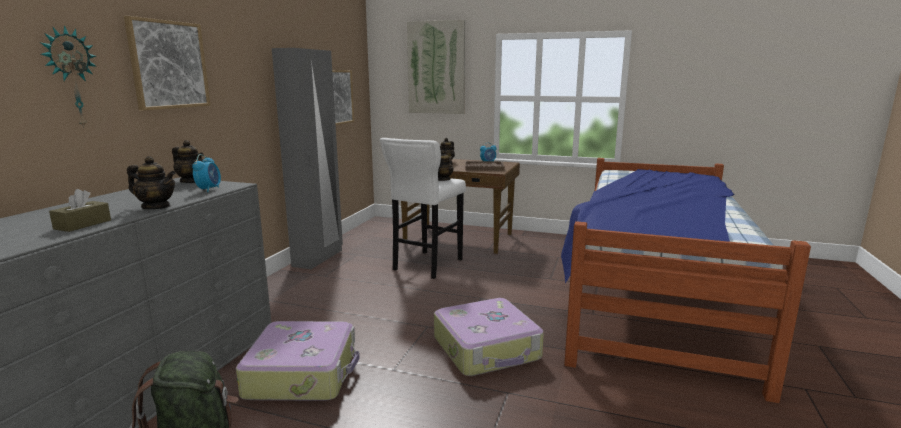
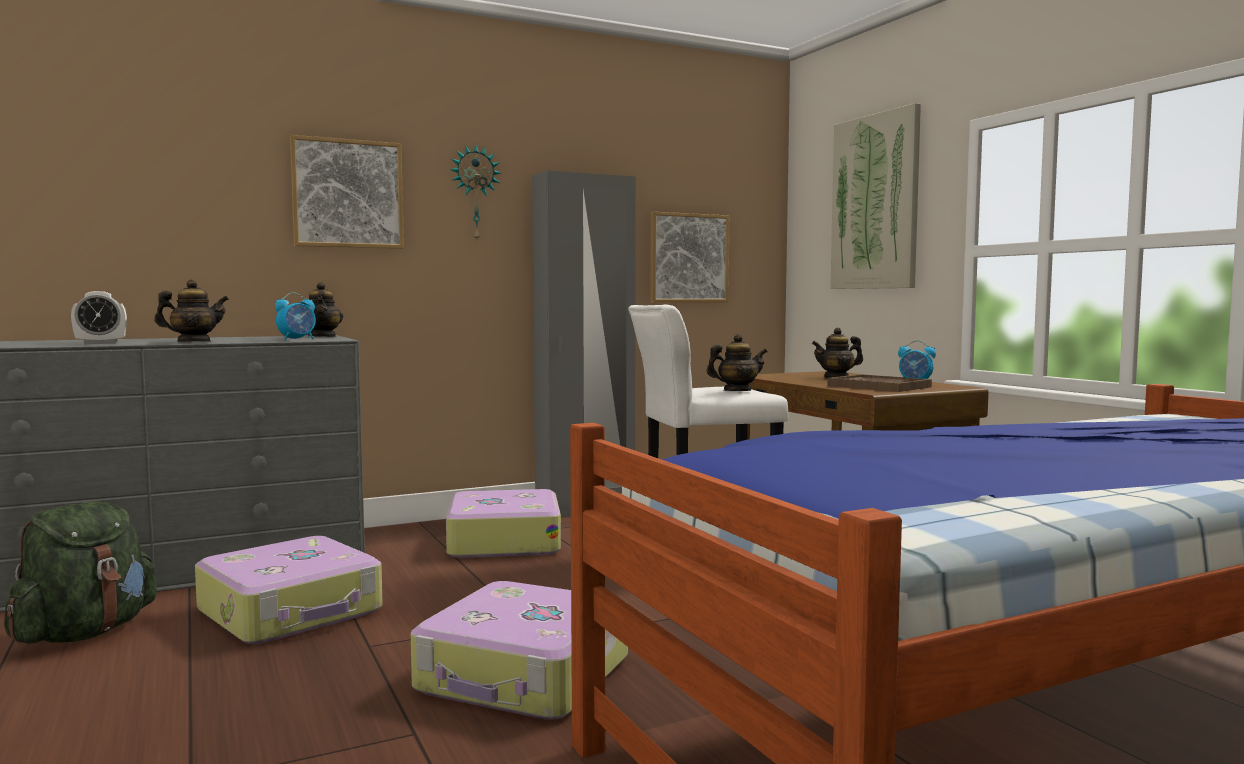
camera: 45 degrees right, 10 degrees down
wall clock [40,25,97,128] -> wall clock moved to [449,144,501,240]
brown tissue box [49,189,111,232] -> alarm clock [71,291,127,344]
teapot [127,156,176,209] -> teapot turned 75 degrees counterclockwise [154,279,229,342]
none -> suitcase [446,489,561,558]

